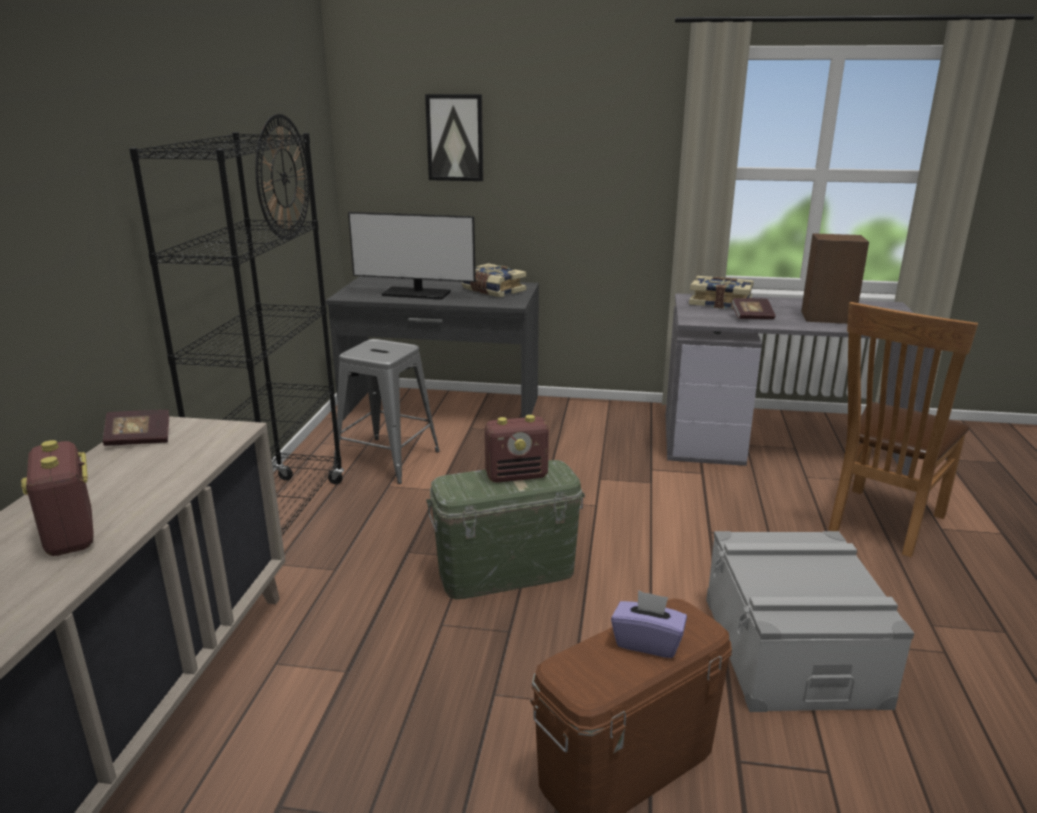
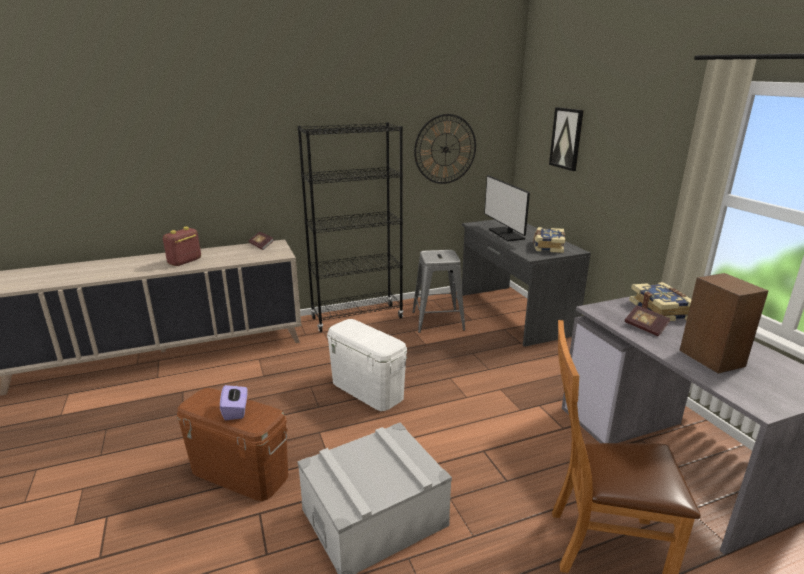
camera: 60 degrees right, 0 degrees up
green storage box [426,460,585,599] -> white storage box [327,319,407,411]
radio [485,415,549,482] -> none

